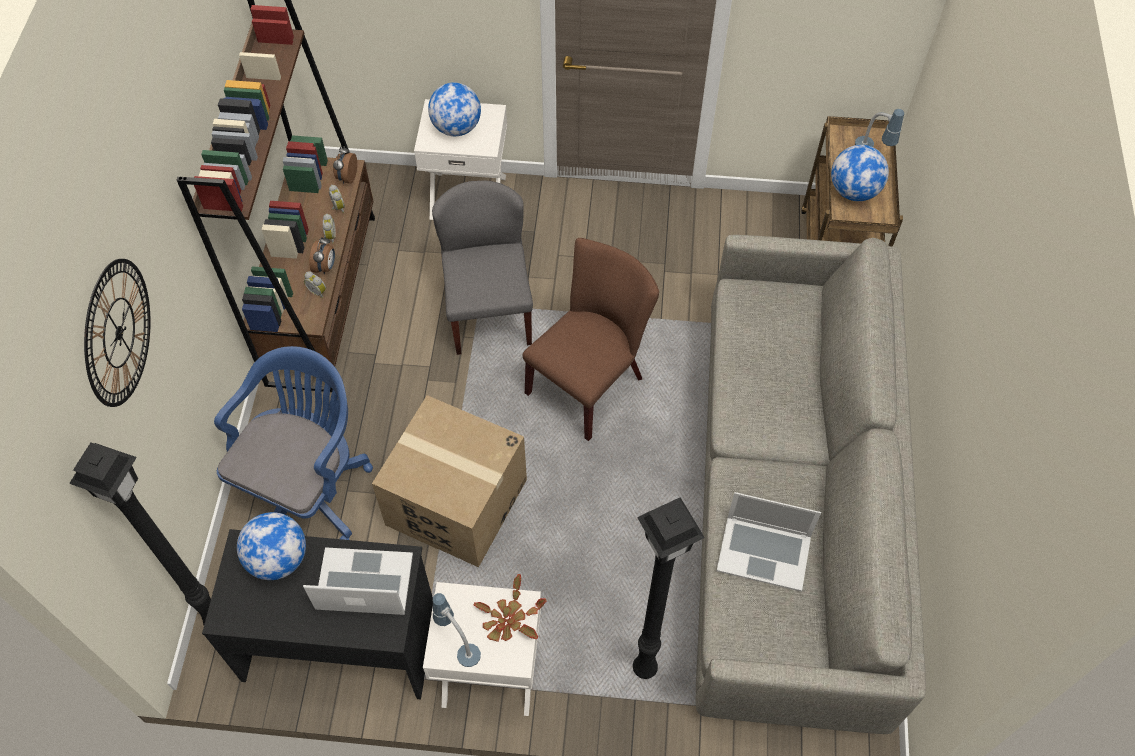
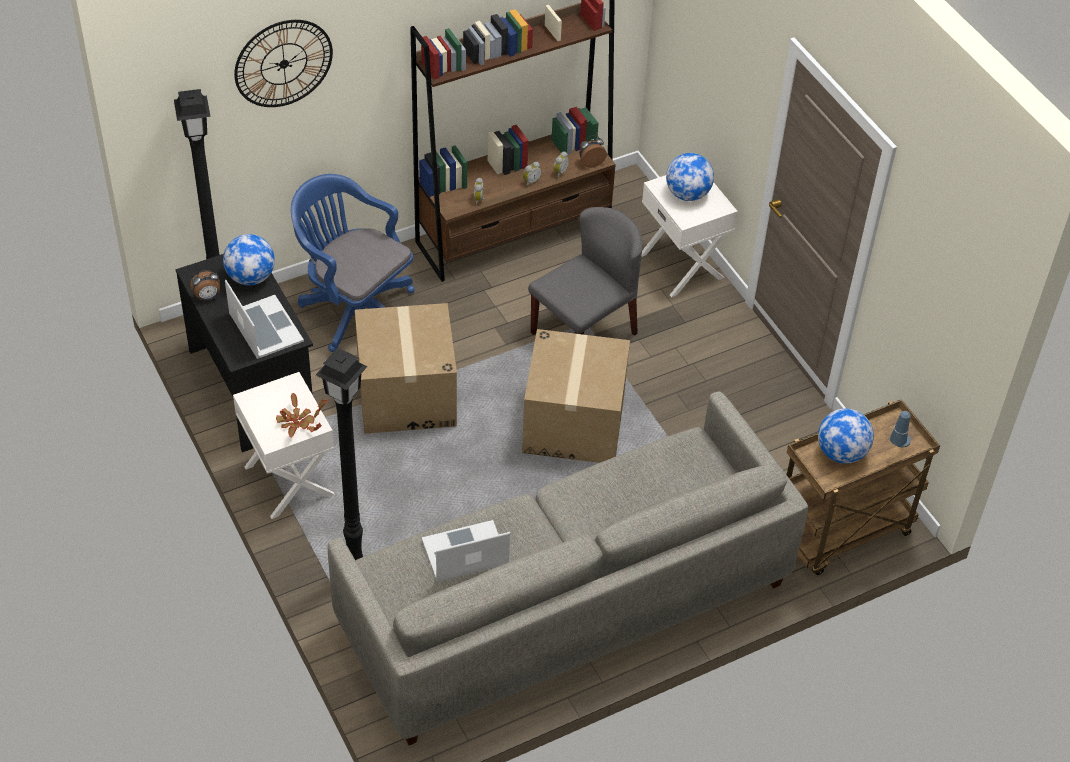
camera: 55 degrees right, 10 degrees down
blue office chair [214,346,373,540] -> blue office chair turned 135 degrees counterclockwise [291,174,415,352]
alarm clock [309,236,335,274] -> alarm clock moved to [190,270,220,301]
table lamp [432,593,481,667] -> none
brown chair [523,238,659,441] -> cardboard box [522,329,630,463]
laptop [717,492,821,592] -> laptop turned 90 degrees clockwise [422,520,510,582]

